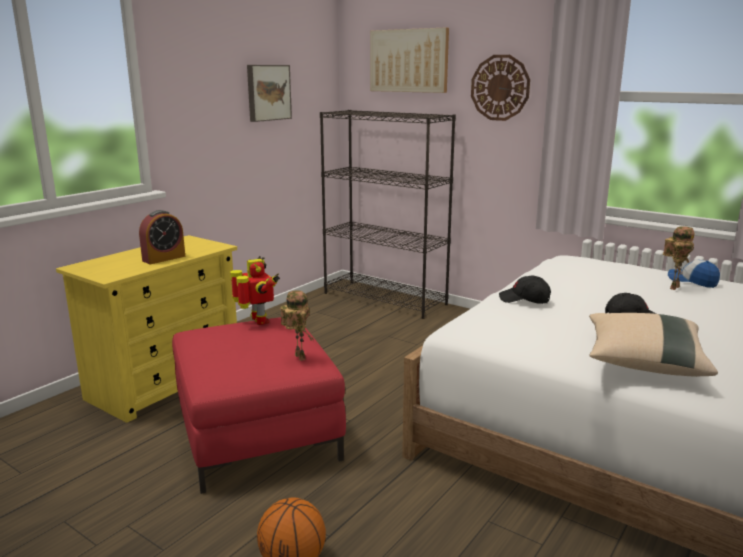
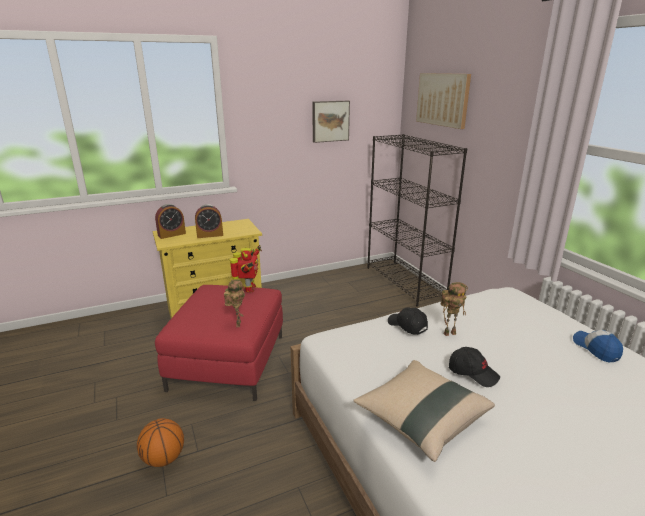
camera: 30 degrees right, 5 degrees up
wall clock [471,55,530,121] -> none
toy robot [663,226,694,290] -> toy robot moved to [441,282,468,336]
none -> alarm clock [155,204,186,239]

